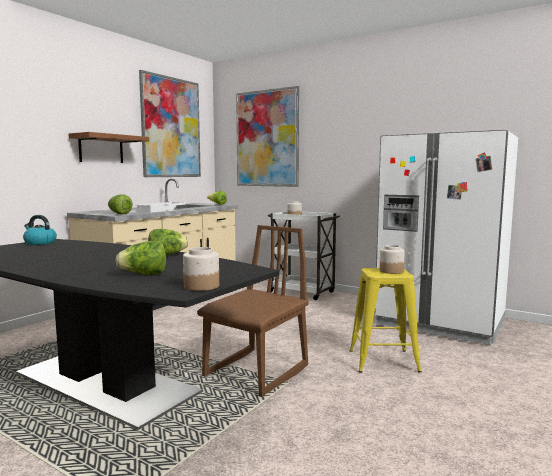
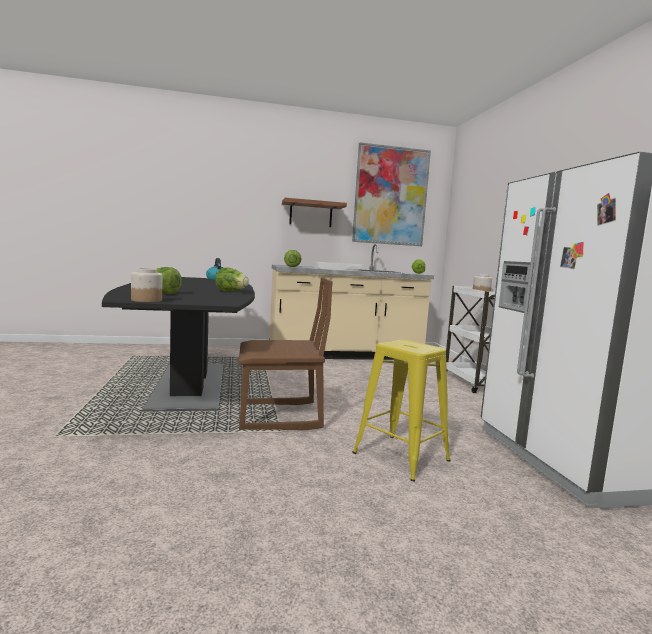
camera: 45 degrees right, 0 degrees up
picture [236,86,299,187] -> none
jar [380,245,405,274] -> none

